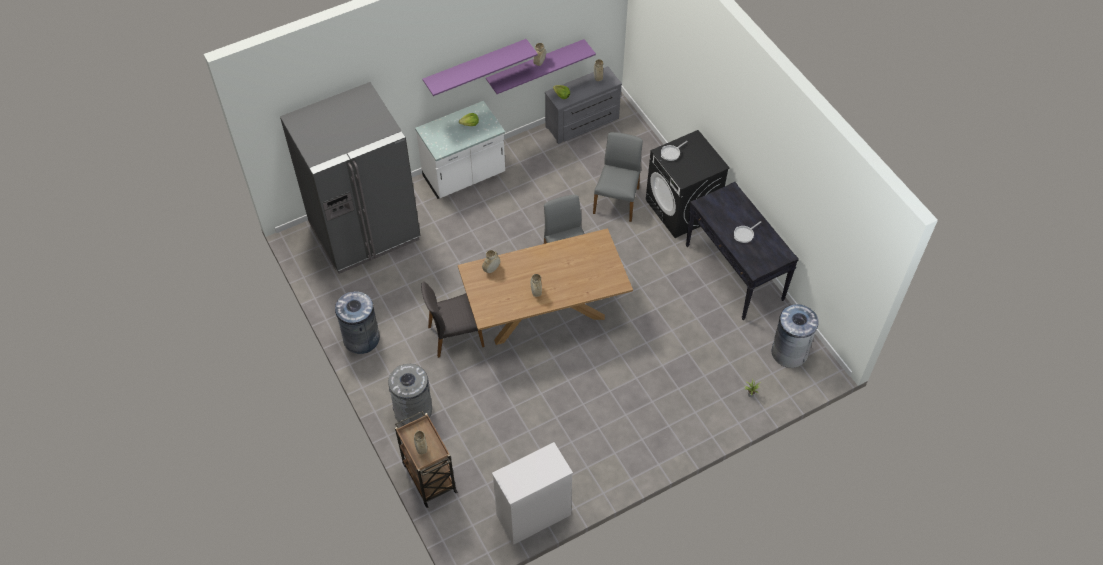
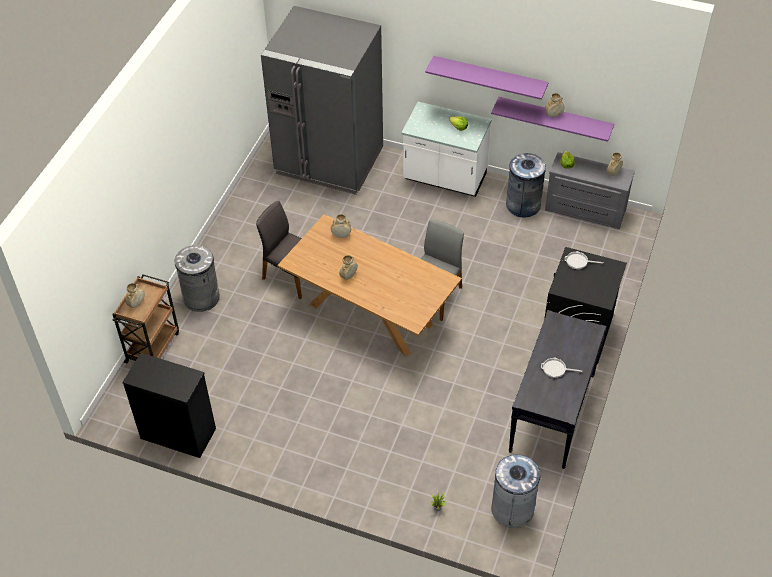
camera: 50 degrees right, 5 degrees down
grey trash can [335,291,380,354] -> grey trash can moved to [506,153,546,217]
white dresser [492,442,573,545] -> black dresser [122,353,216,458]
grey chair [593,132,643,222] -> none

